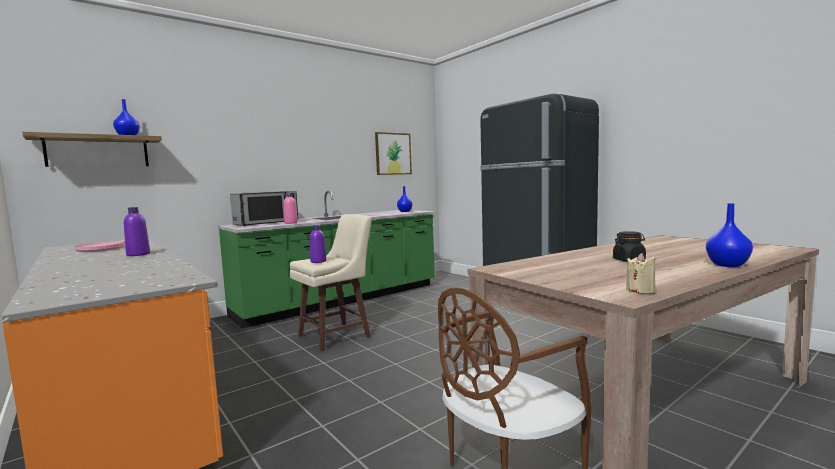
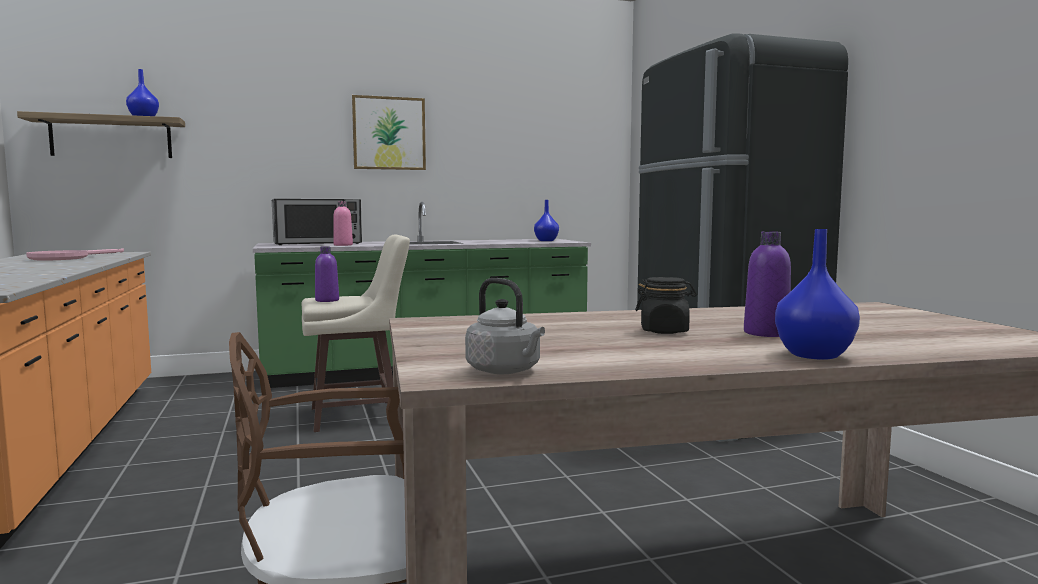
camera: 20 degrees right, 0 degrees up
purple bottle [124,207,150,256] -> purple bottle moved to [744,231,791,337]
picture [375,132,412,175] -> picture moved to [352,95,426,170]
beige candle [626,253,656,293] -> grey kettle [465,278,545,374]

